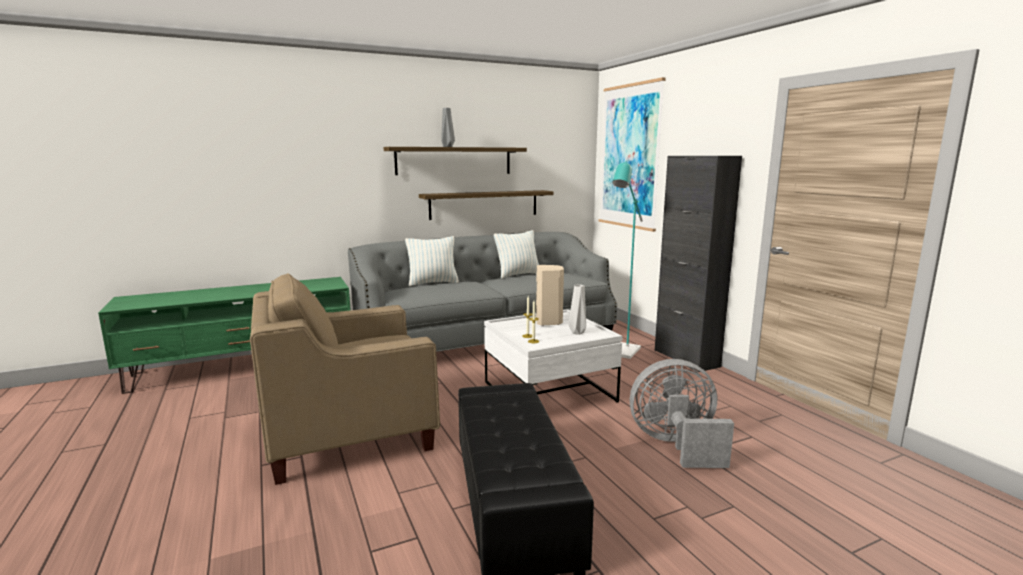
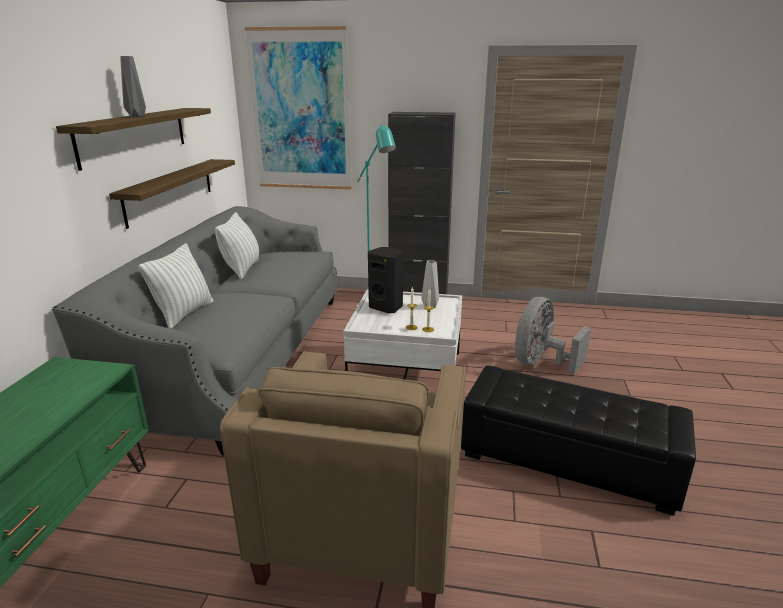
camera: 55 degrees left, 10 degrees up
beige speaker [536,265,564,326] -> black speaker [368,247,403,313]

